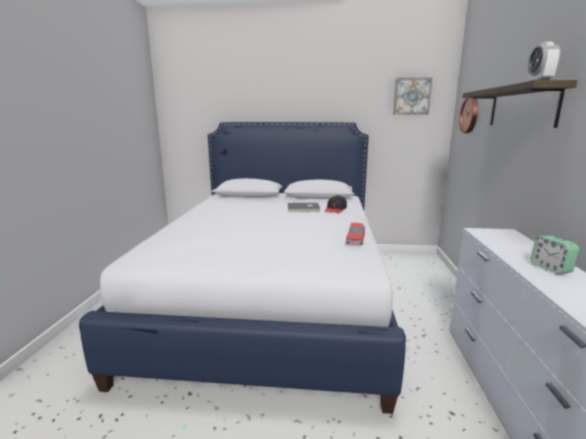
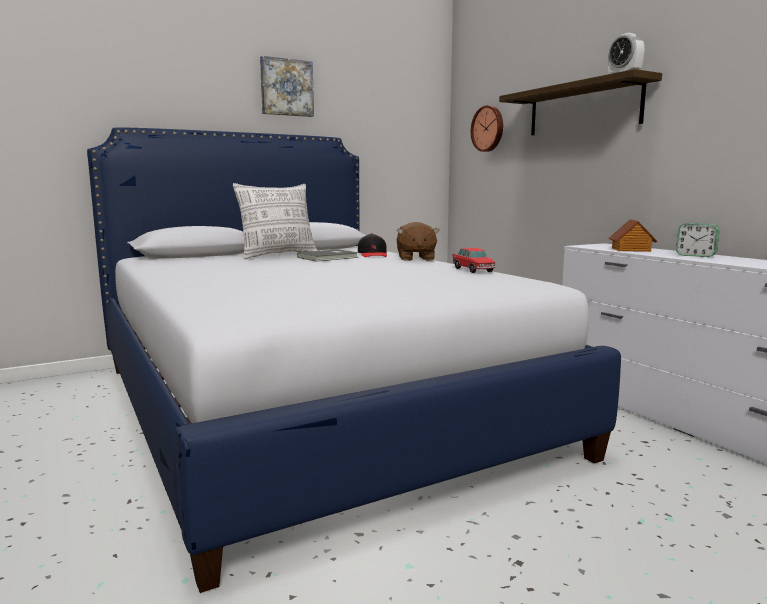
camera: 35 degrees left, 5 degrees down
picture [393,78,432,114] -> picture moved to [260,56,314,117]
none -> pillow [233,183,317,259]
none -> brown plush toy [397,222,440,261]
none -> toy house [609,219,657,252]

